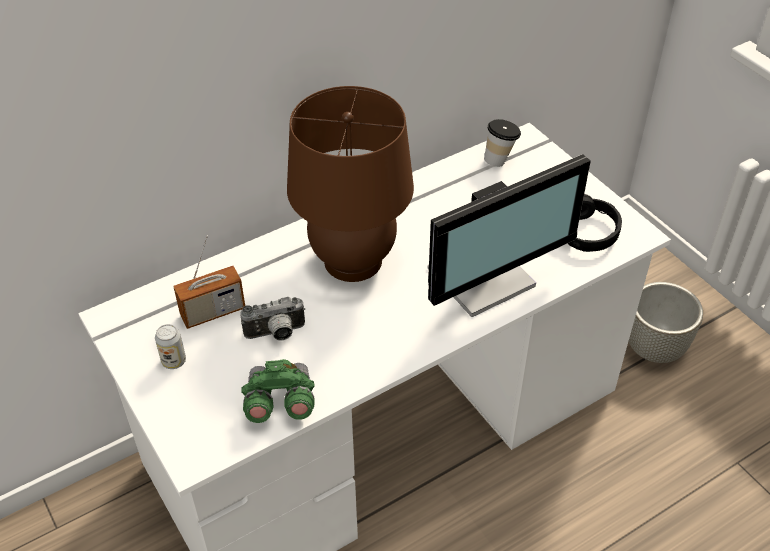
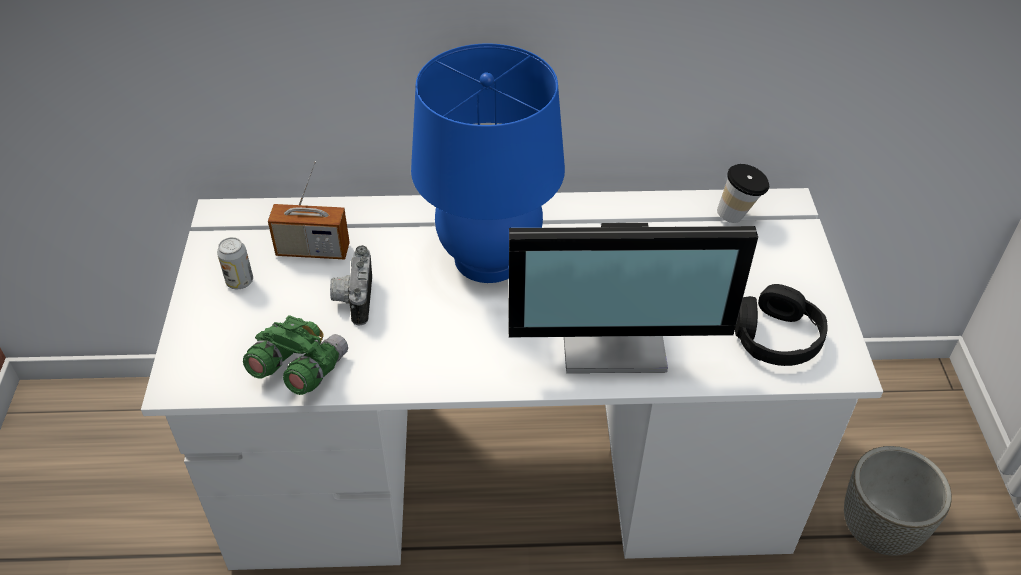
camera: 30 degrees right, 0 degrees up
camera [240,297,305,341] -> camera turned 75 degrees clockwise [330,245,372,326]
brown table lamp [287,86,414,282] -> blue table lamp [411,43,565,283]

